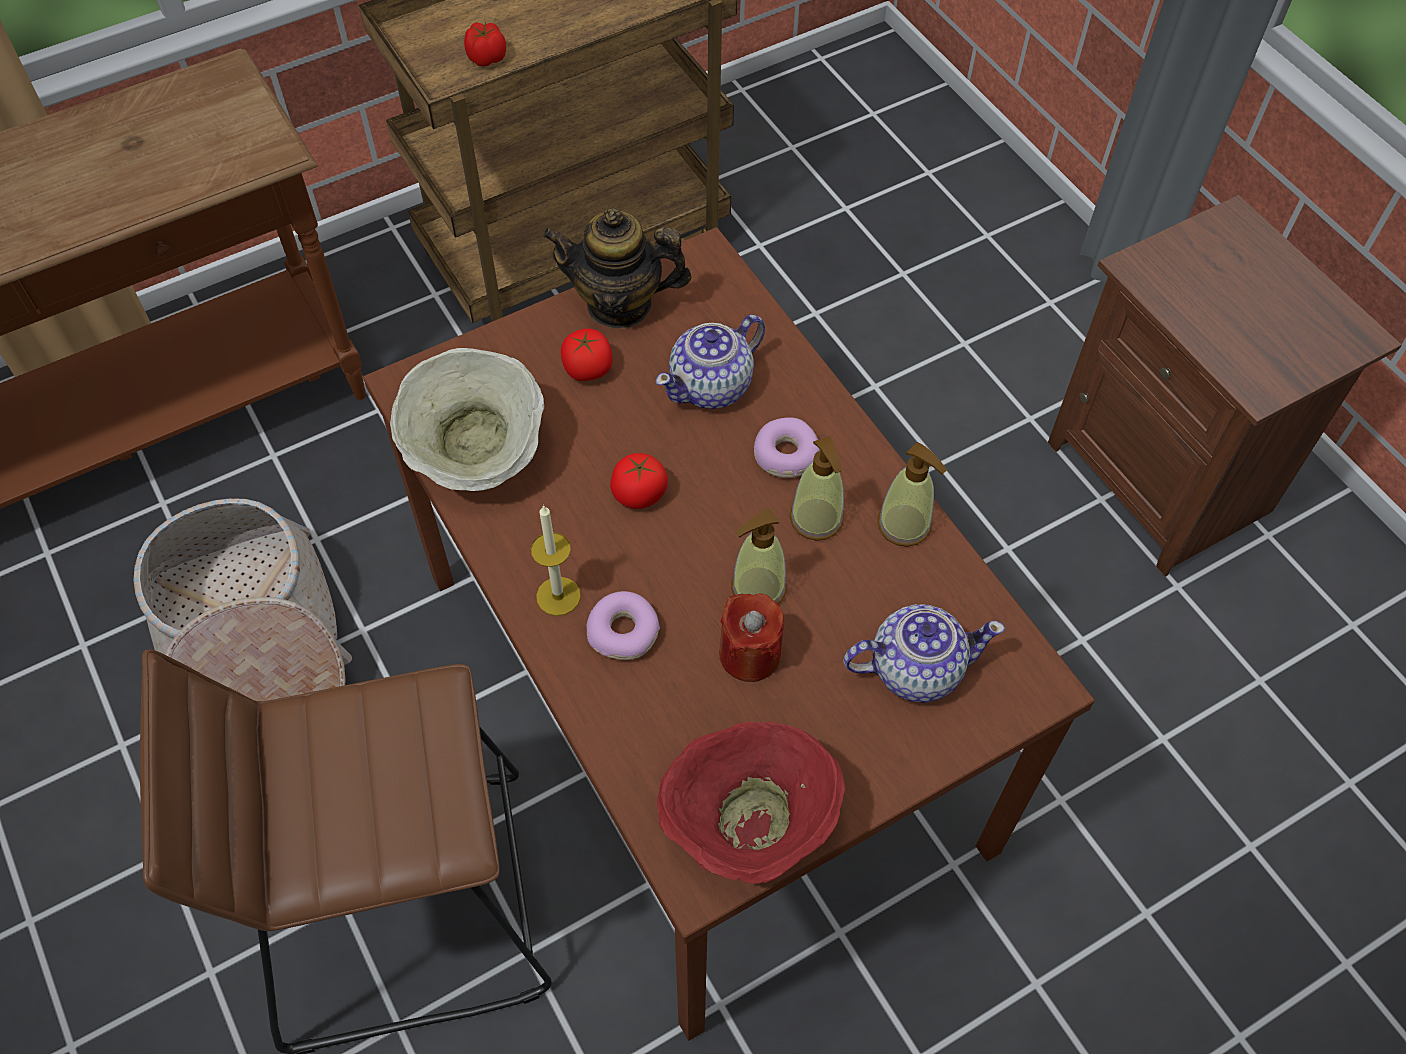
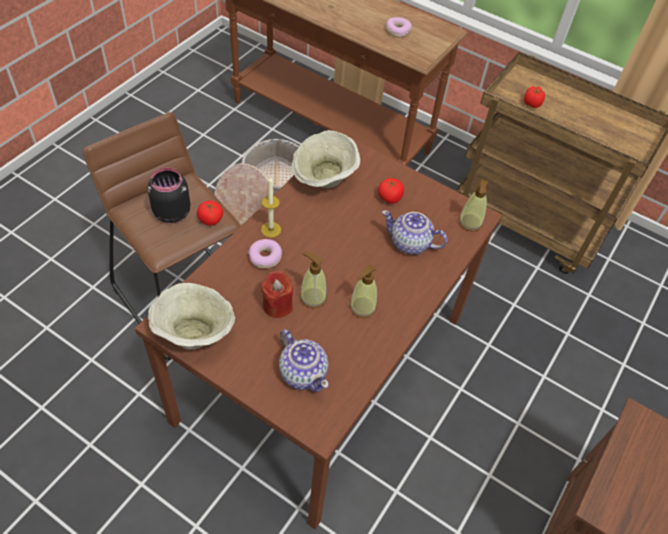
camera: 60 degrees right, 5 degrees down
teapot [542,207,692,329] -> none
tomato [610,453,668,509] -> tomato moved to [197,201,223,226]
red bowl [657,722,845,883] -> beige bowl [148,283,235,349]
donut [754,418,820,478] -> donut moved to [386,17,412,37]
soap dispenser [877,442,947,547] -> soap dispenser moved to [459,179,489,232]
none -> black jar [147,168,191,223]

